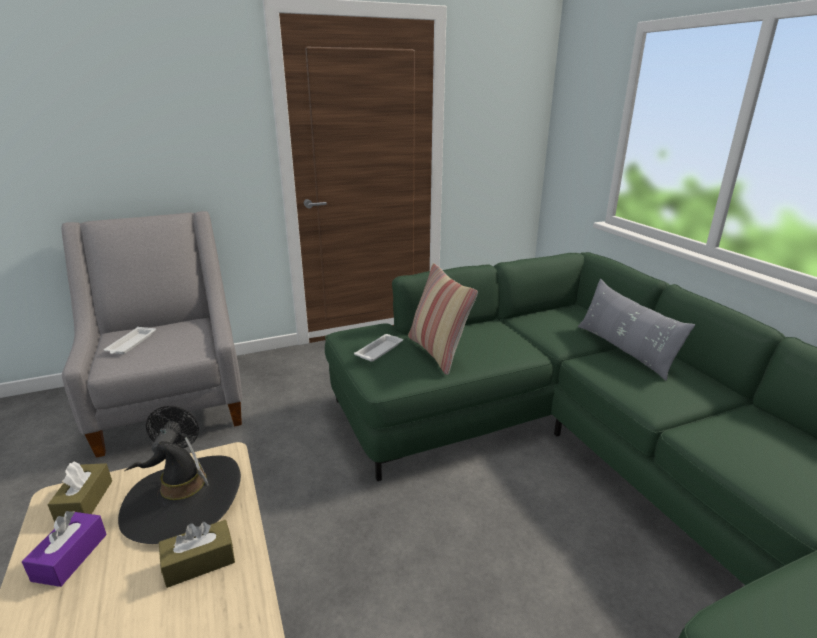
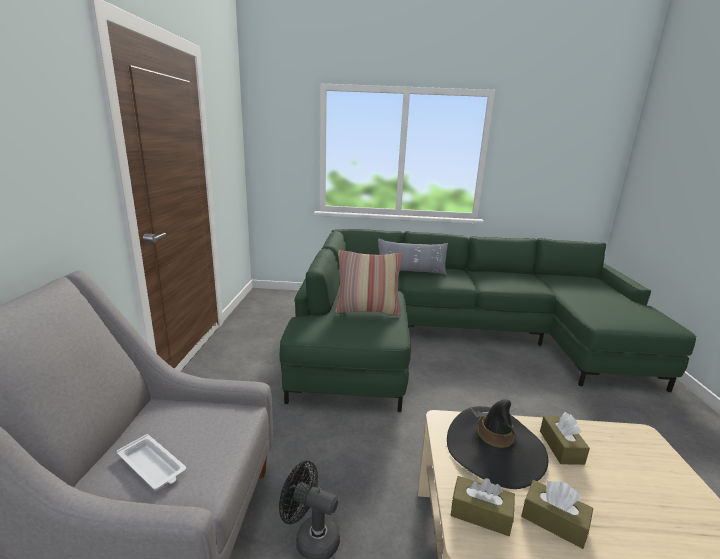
camera: 65 degrees left, 5 degrees down
purple tissue box [22,511,107,587] -> brown tissue box [521,480,593,549]
white tray [354,334,403,362] -> none

